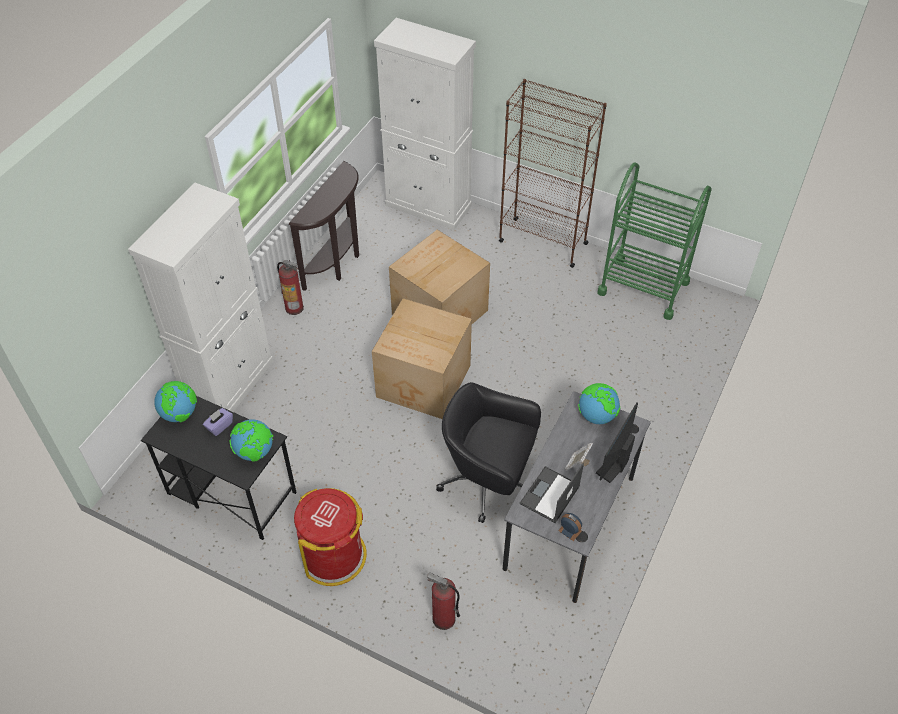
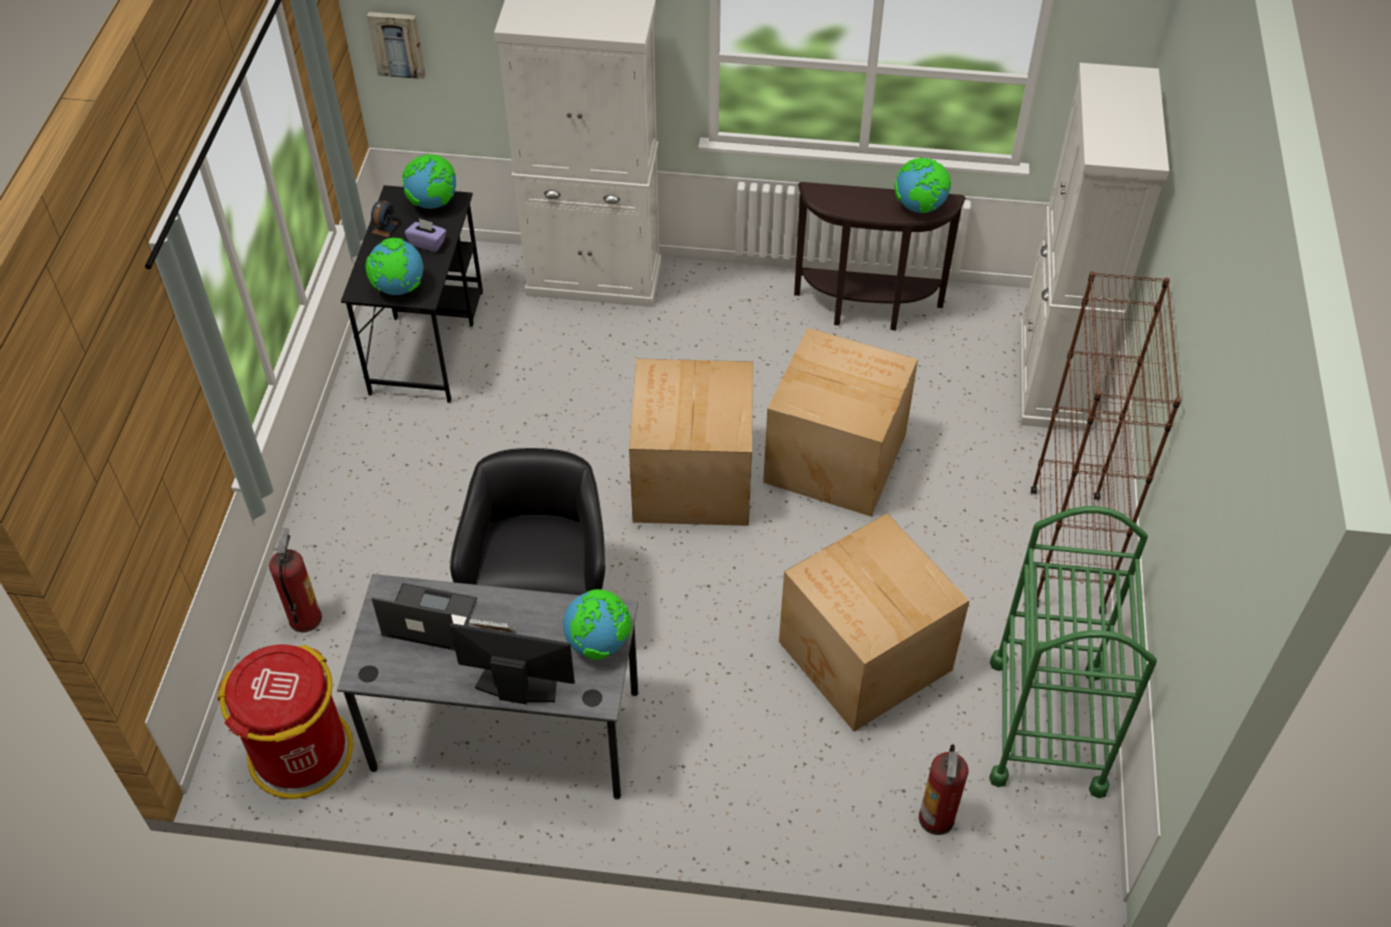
camera: 70 degrees right, 0 degrees up
fire extinguisher [277,260,304,315] -> fire extinguisher moved to [919,744,969,835]
red trash can [294,488,367,586] -> red trash can moved to [217,644,353,799]
alarm clock [558,513,582,541] -> alarm clock moved to [371,200,398,237]
none -> picture [367,12,426,79]
none -> cardboard box [779,513,970,732]
none -> globe [895,157,951,213]

